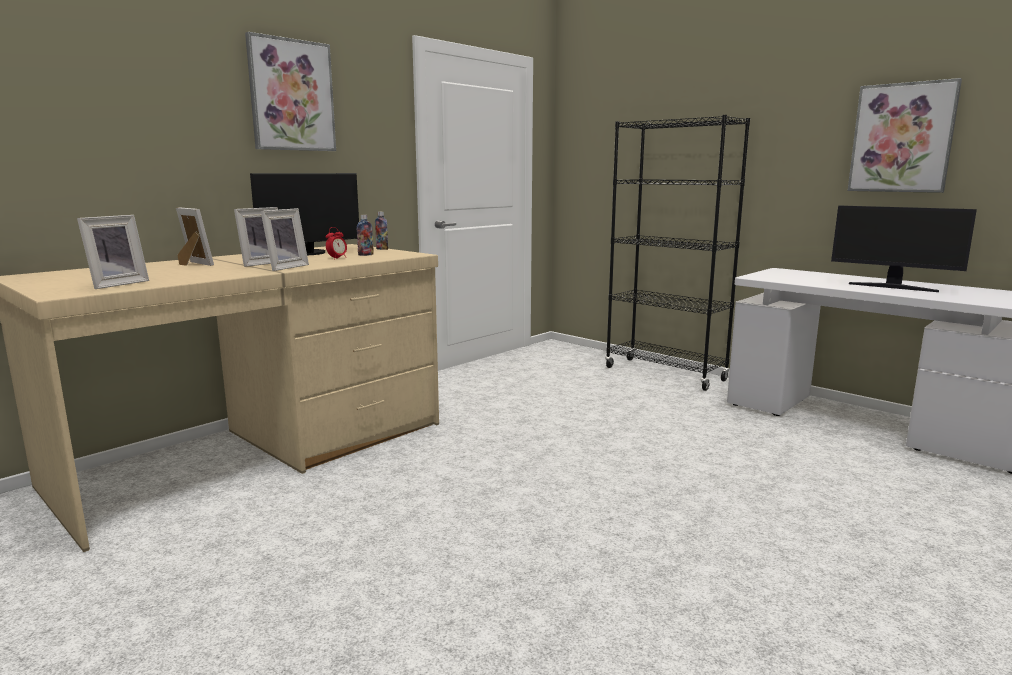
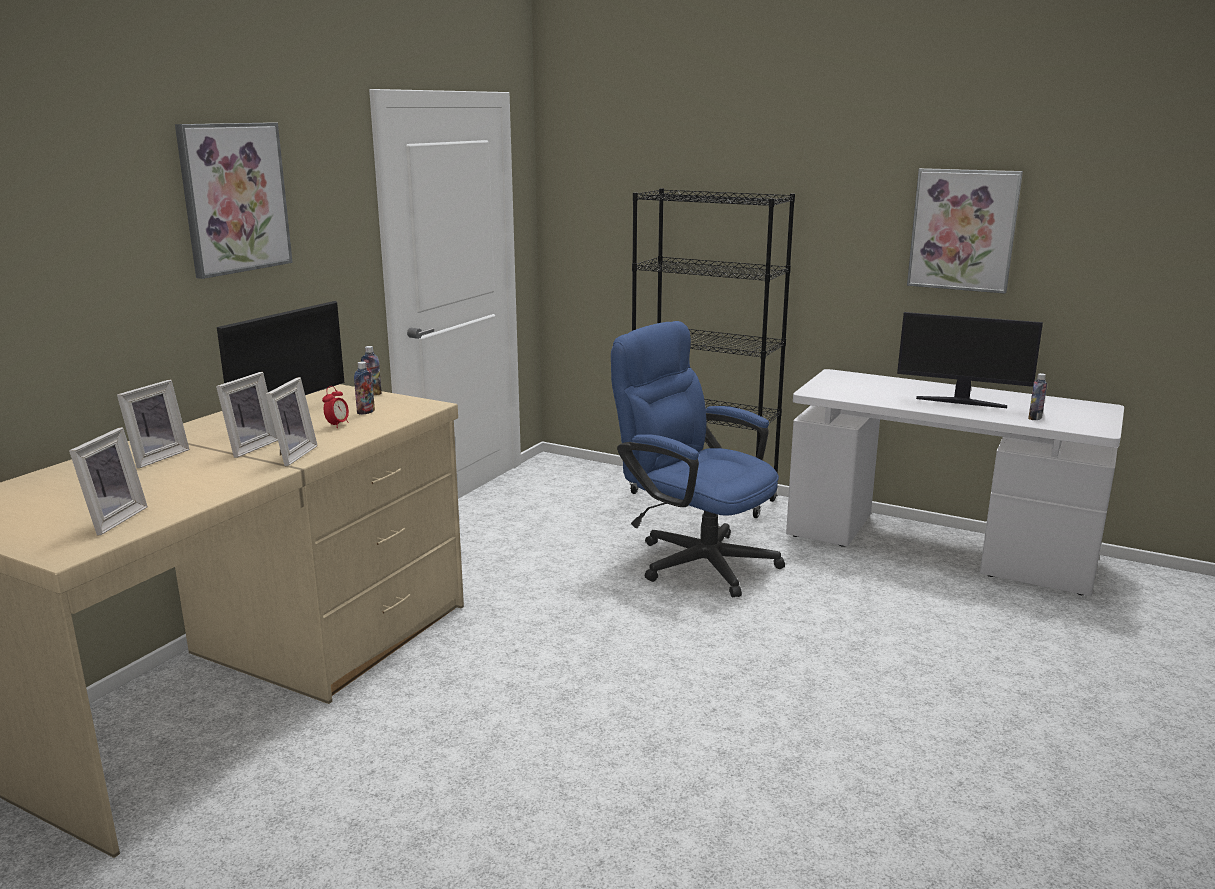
camera: 15 degrees left, 5 degrees up
picture frame [176,207,214,266] -> picture frame turned 90 degrees clockwise [117,380,190,468]
none -> blue office chair [611,321,785,597]
none -> bottle [1028,373,1047,420]

